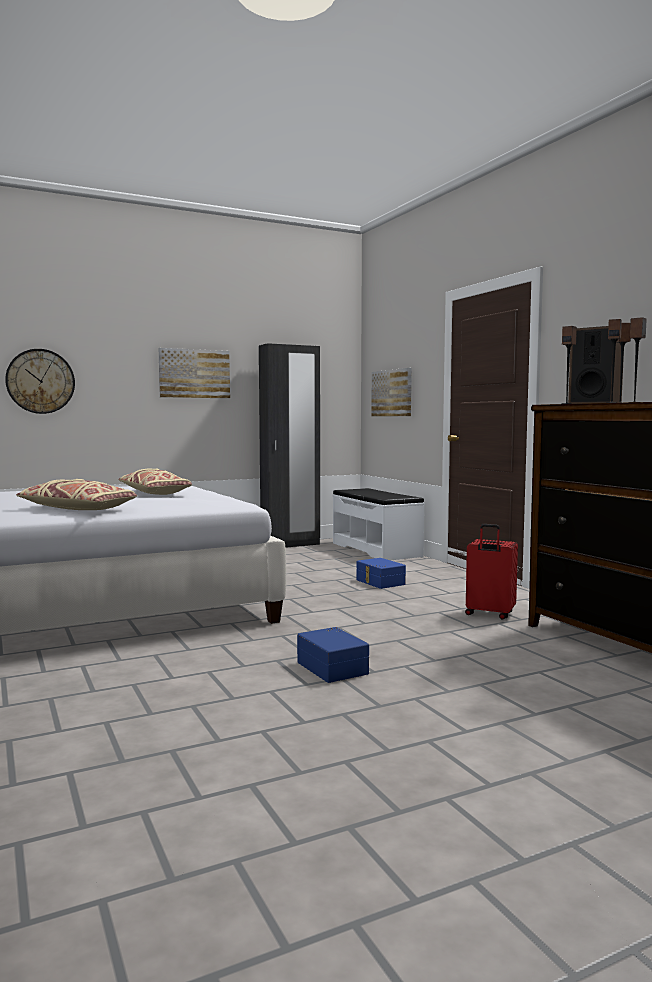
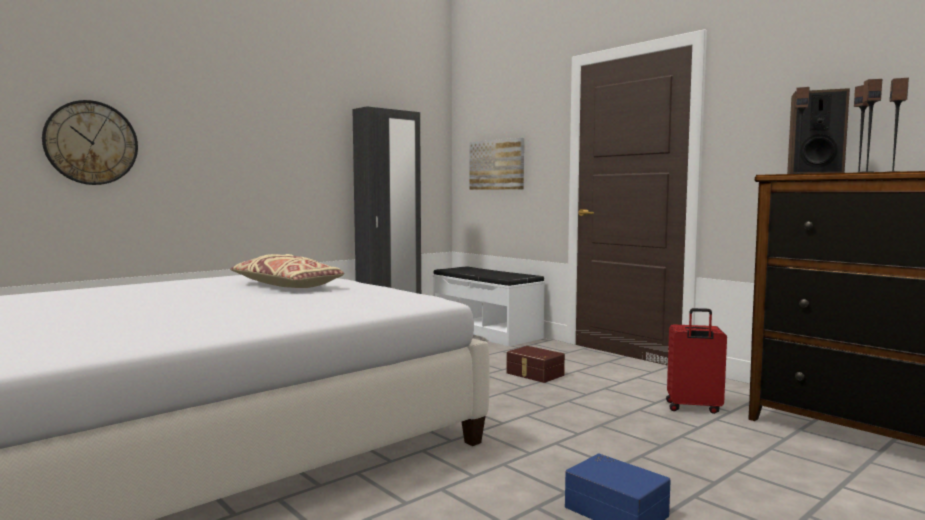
camera: 15 degrees left, 0 degrees up
beige pillow [16,479,137,510] -> none
picture [159,348,230,398] -> none
blue storage box [356,558,406,589] -> brown storage box [506,346,565,383]

